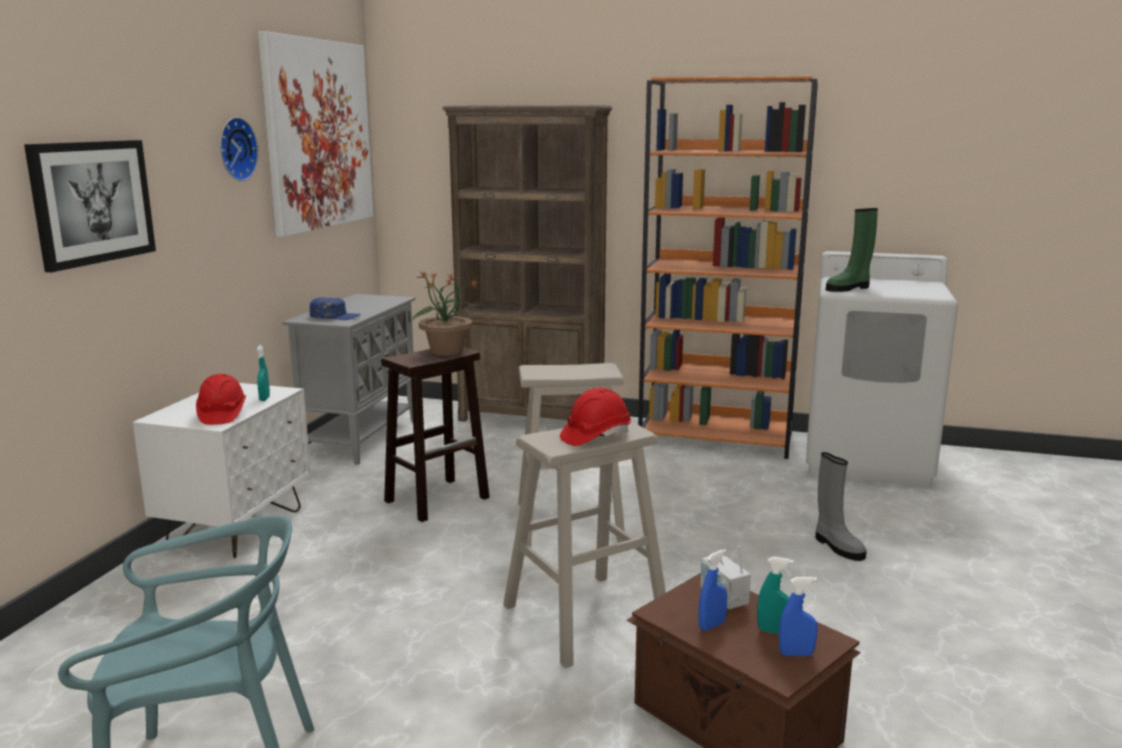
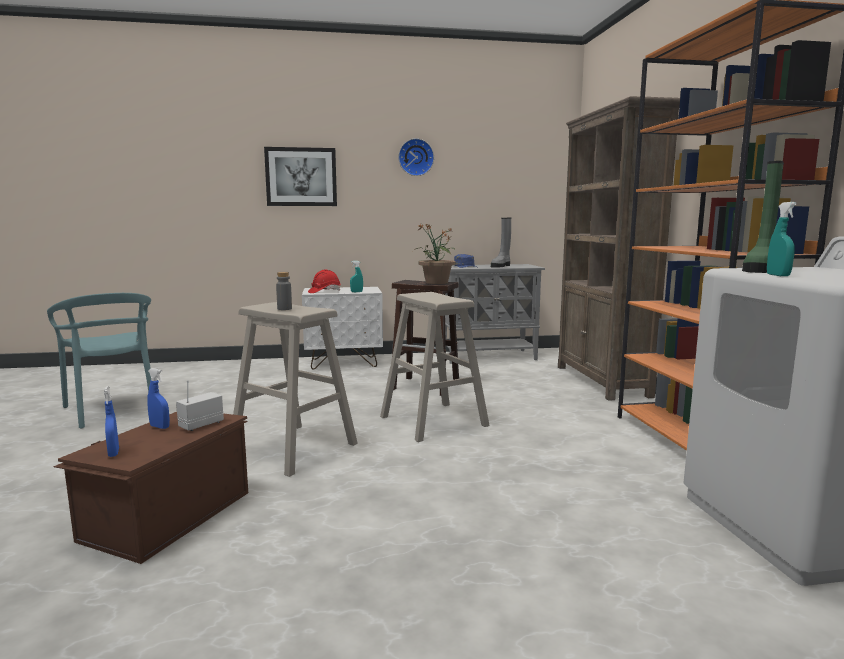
camera: 65 degrees right, 5 degrees down
picture [258,31,373,237] -> none
red hard hat [560,387,631,446] -> grey bottle [276,272,292,310]
turquoise spray bottle [757,557,794,634] -> turquoise spray bottle moved to [767,202,797,276]
grey boot [816,452,866,561] -> grey boot moved to [491,218,511,268]
green boot [826,208,878,292] -> green boot turned 90 degrees counterclockwise [742,161,784,273]

